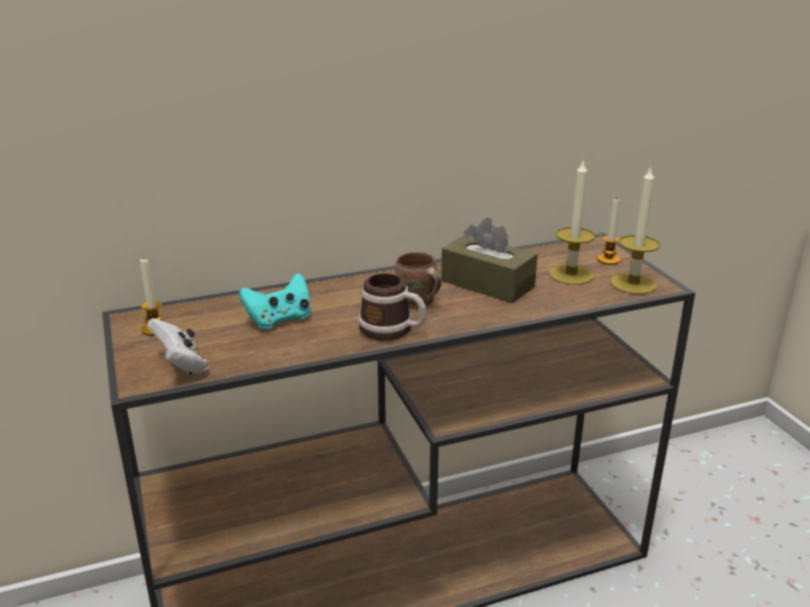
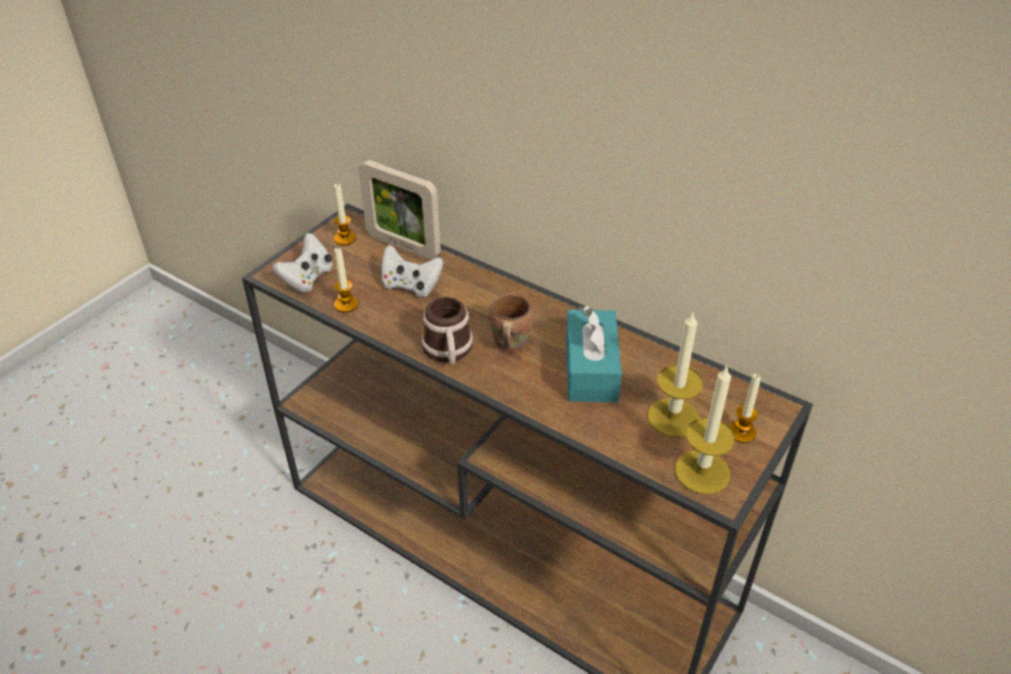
camera: 55 degrees right, 15 degrees up
turquoise game controller [239,273,310,329] -> white game controller [381,245,444,297]
brown tissue box [441,218,538,303] -> turquoise tissue box [566,306,622,402]
none -> candle [334,247,358,313]
none -> picture frame [358,160,441,260]

